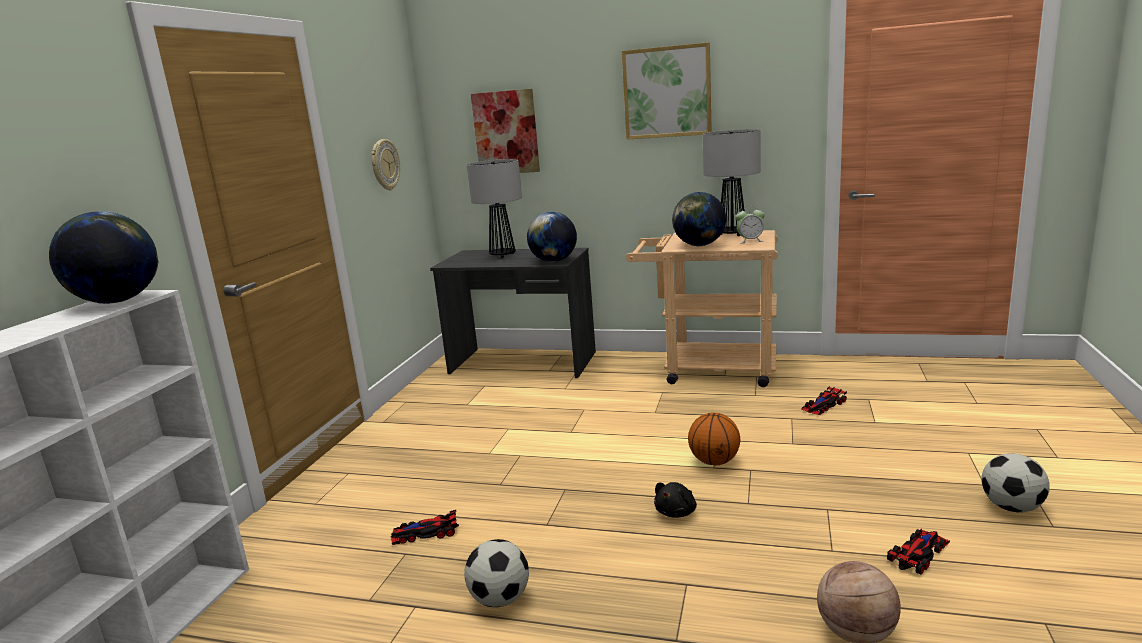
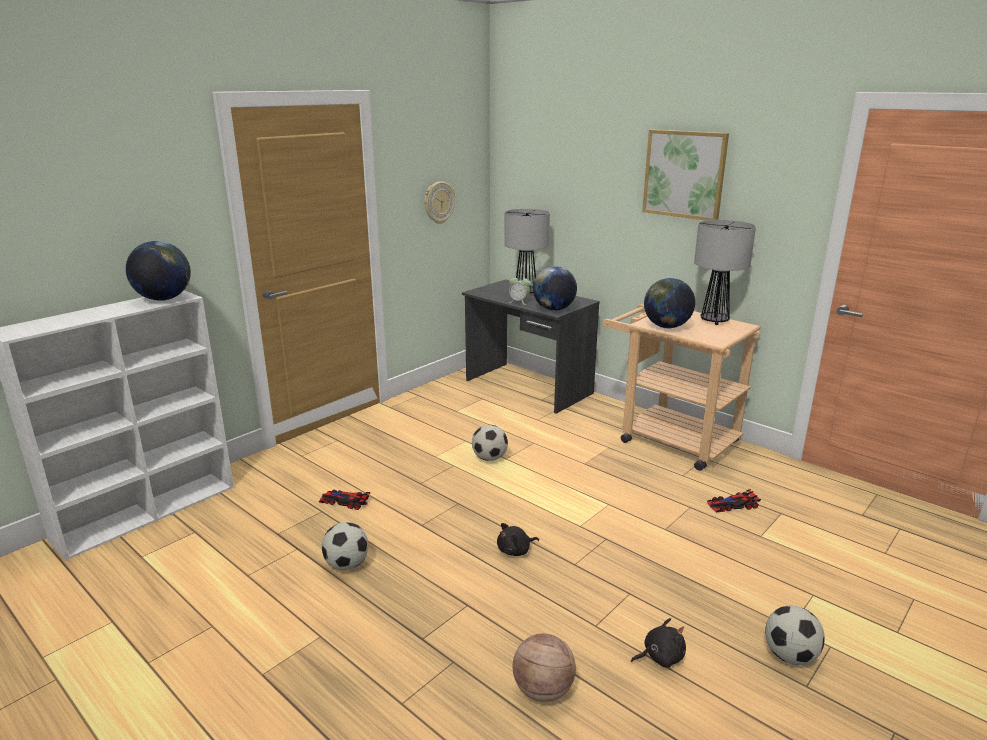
camera: 25 degrees right, 5 degrees up
picture [471,89,540,173] -> none
basketball [688,412,740,465] -> none
alarm clock [735,209,765,244] -> alarm clock moved to [509,274,531,305]
toy car [887,529,950,575] -> black plush toy [631,618,686,668]
none -> football [472,425,508,461]

